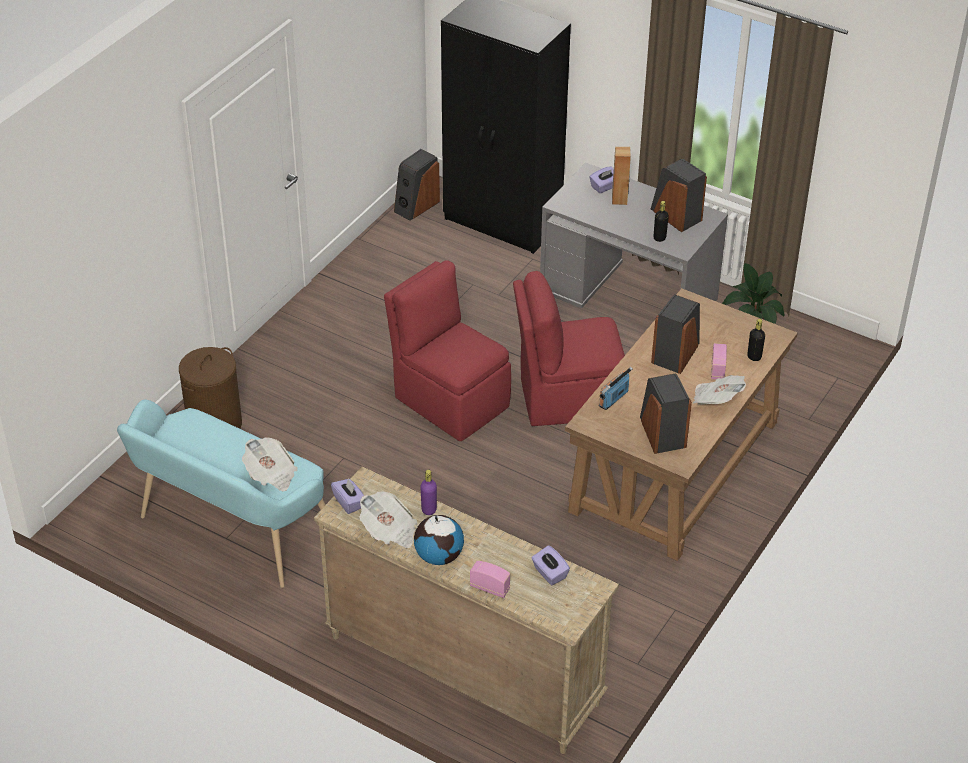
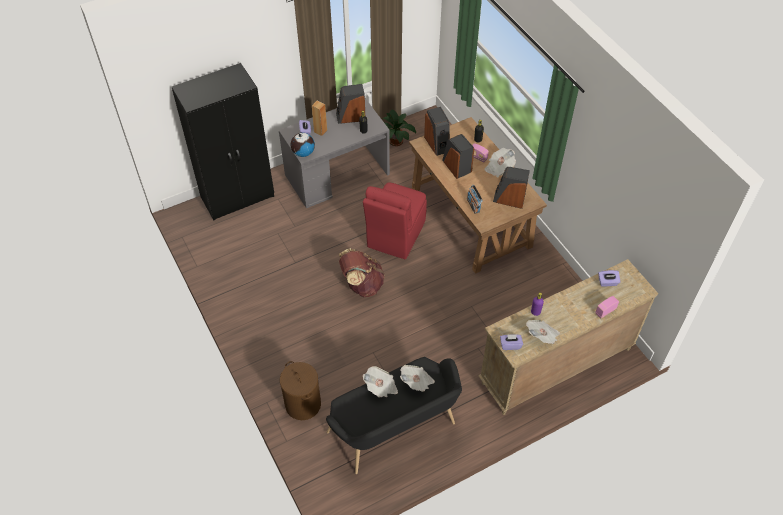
camera: 60 degrees left, 10 degrees up
turquoise bench [117,400,325,588] -> black bench [326,357,462,474]
red chair [384,260,511,441] -> brown backpack [339,248,385,297]
speaker [394,149,440,221] -> speaker moved to [424,107,450,156]
globe [414,515,464,565] -> globe moved to [290,133,315,157]
none -> newspaper [363,366,398,398]

